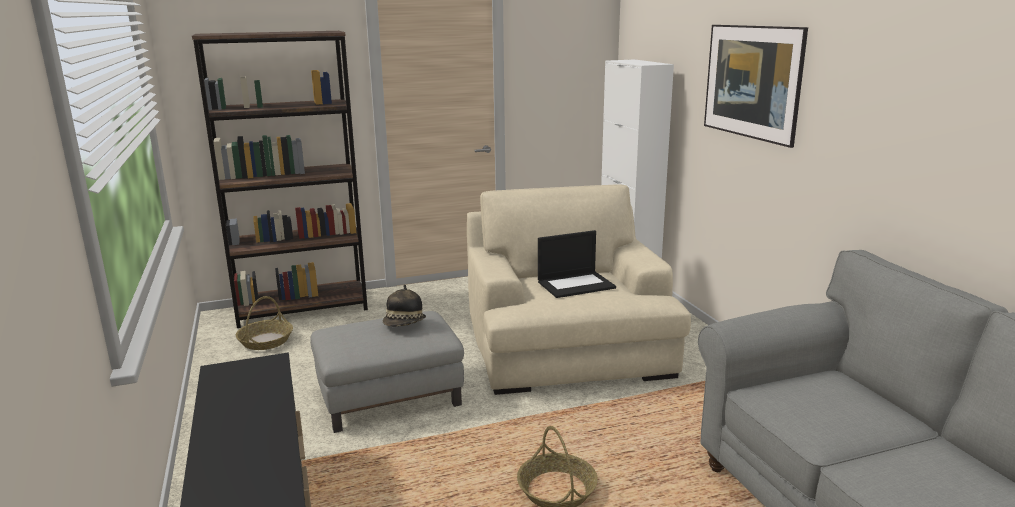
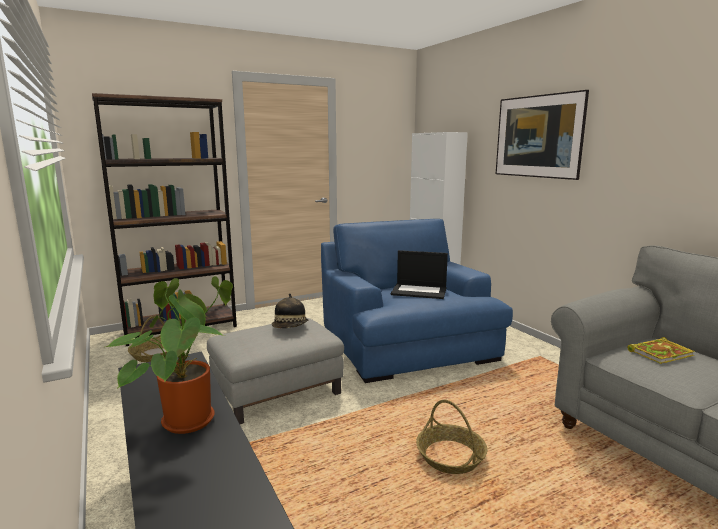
camera: 10 degrees left, 5 degrees down
beige armchair [467,184,691,395] -> blue armchair [321,219,513,383]
laptop [538,230,616,298] -> laptop turned 45 degrees clockwise [391,250,448,299]
none -> potted plant [106,276,233,434]
none -> book [627,337,695,364]

